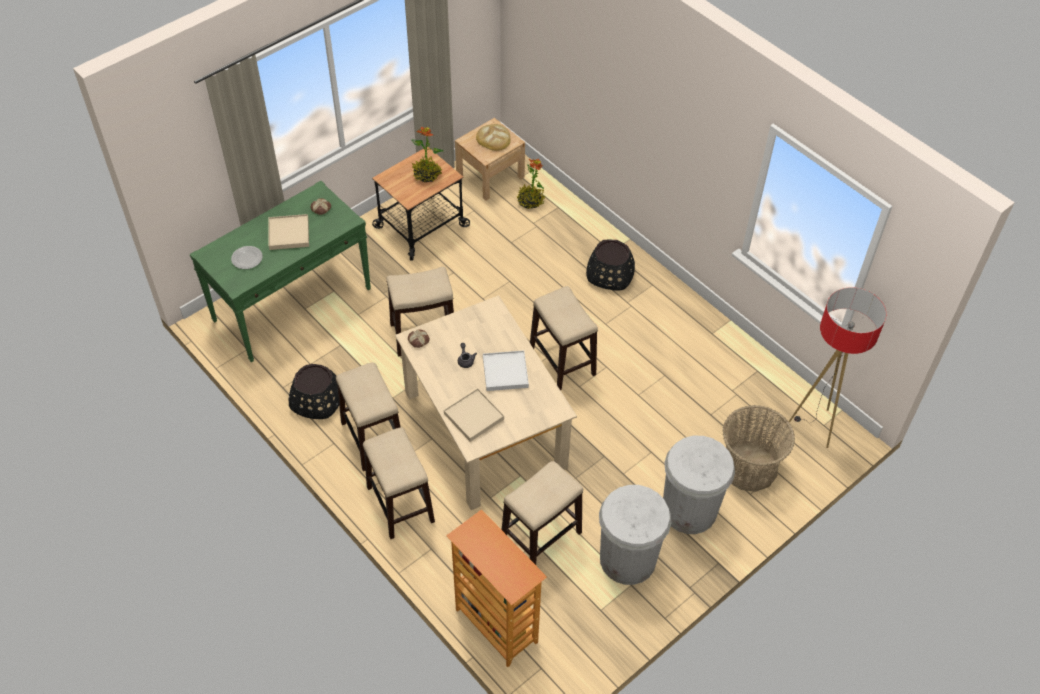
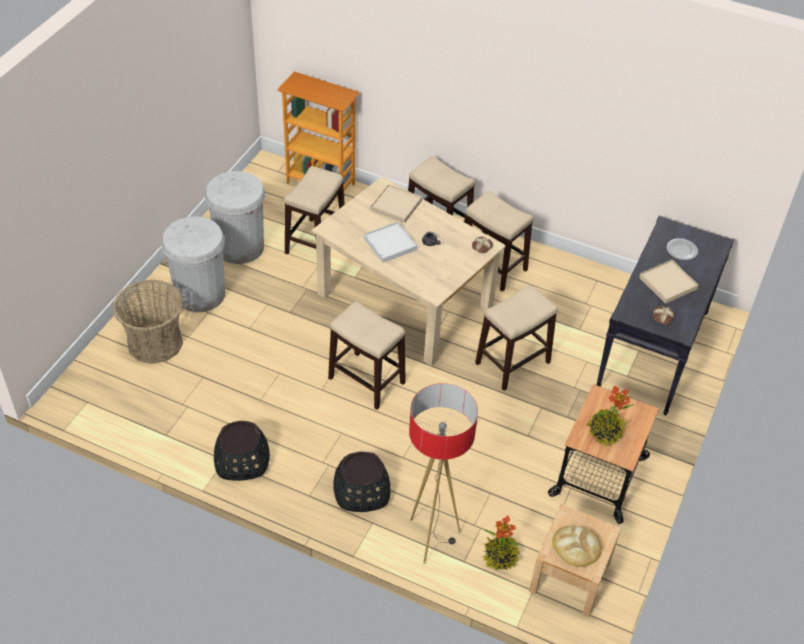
camera: 155 degrees right, 5 degrees down
green console table [190,181,371,363] -> black console table [597,216,734,416]
black planter [289,364,339,419] -> black planter moved to [214,421,270,481]
floor lamp [788,287,886,448] -> floor lamp moved to [409,383,478,564]

